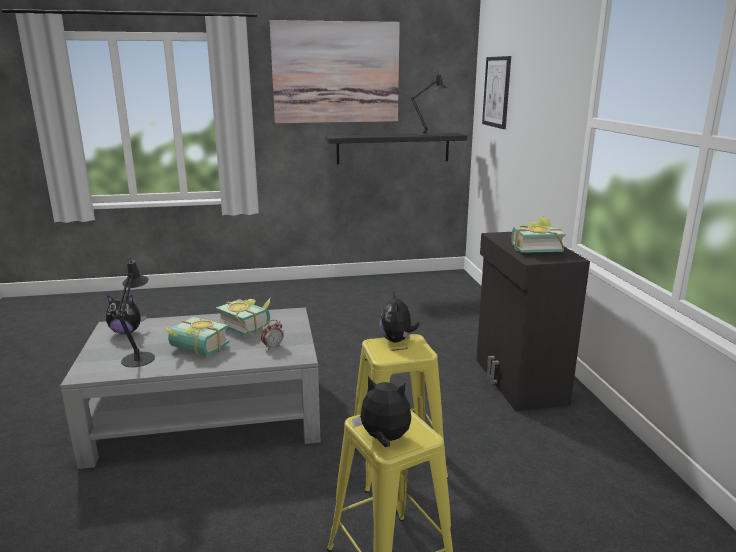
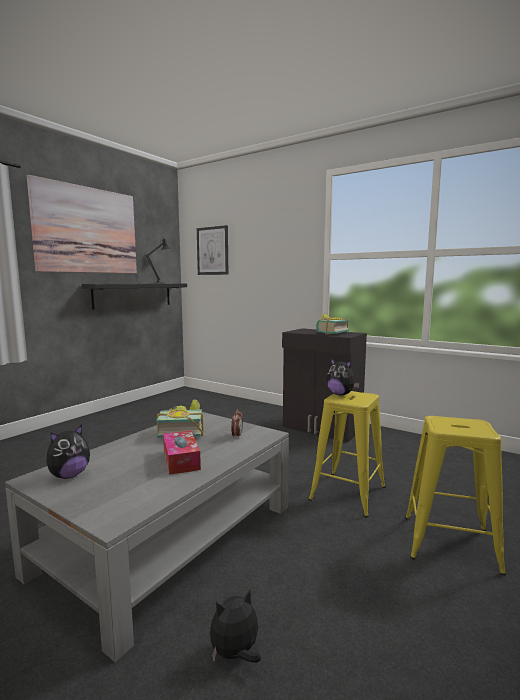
camera: 45 degrees left, 10 degrees down
black table lamp [116,257,155,367] -> none
book [165,317,229,356] -> tissue box [163,431,201,475]
plush toy [352,377,411,447] -> plush toy moved to [210,590,261,663]

